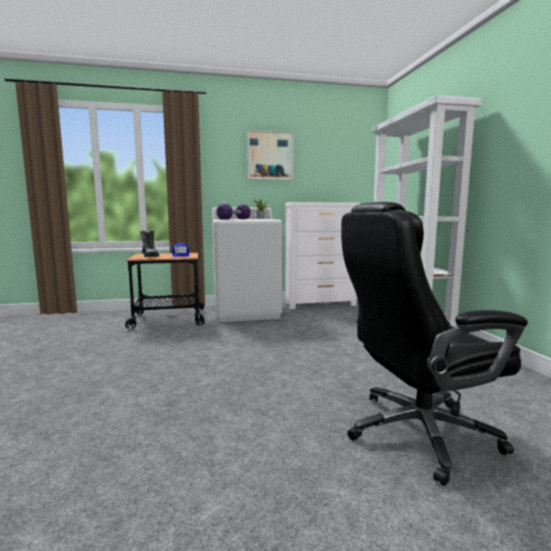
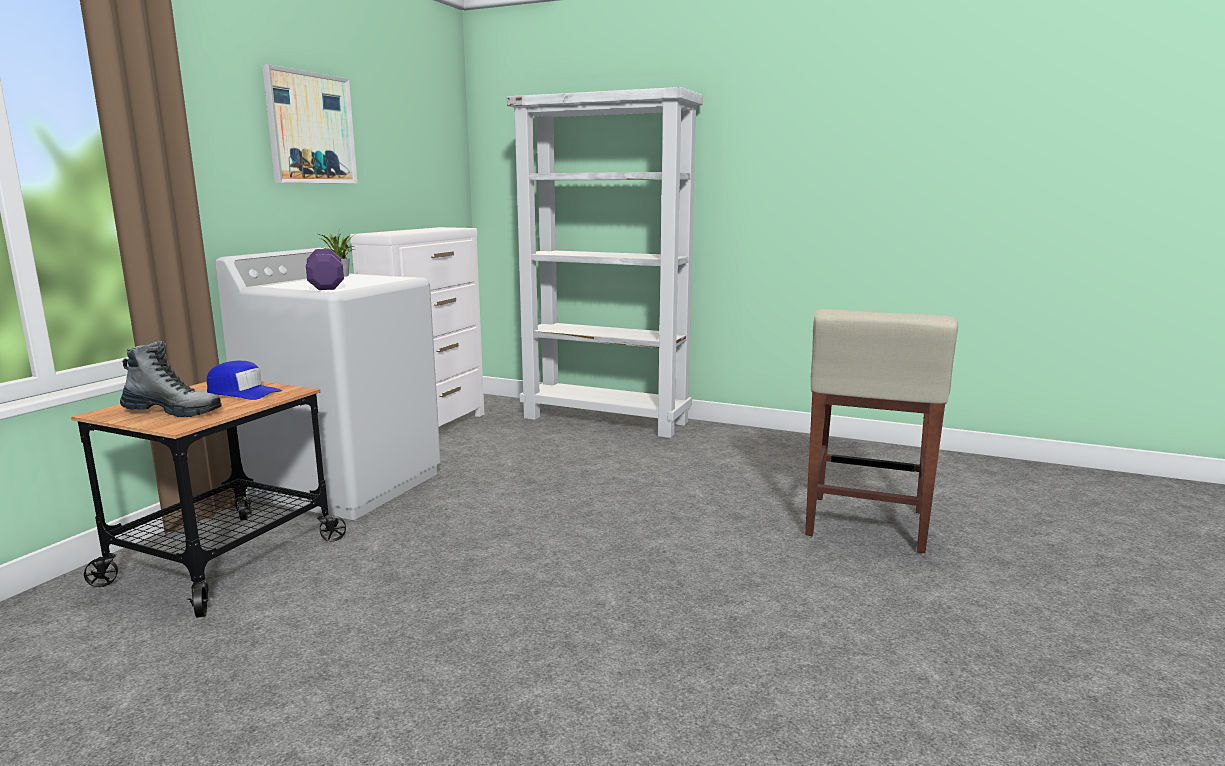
camera: 55 degrees left, 5 degrees up
black office chair [341,202,528,486] -> beige stool [805,309,958,553]

